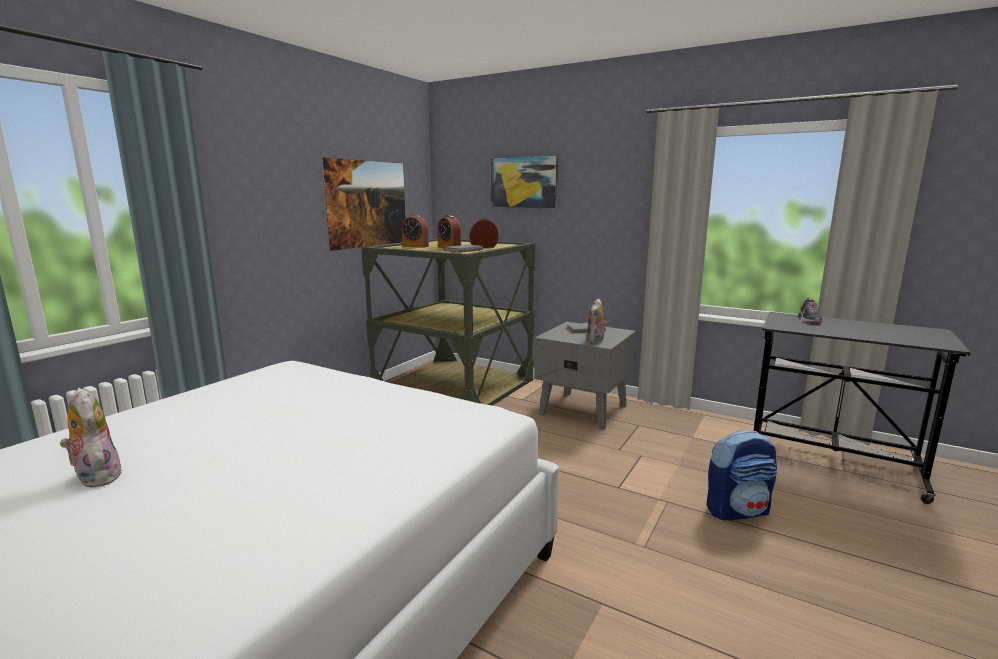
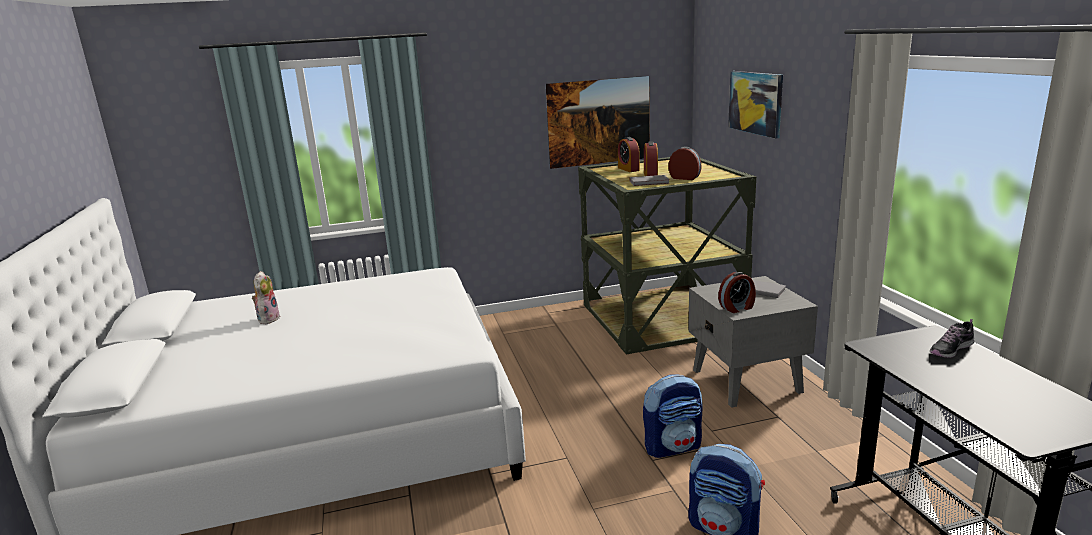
camera: 45 degrees right, 5 degrees up
plush toy [586,298,607,344] -> alarm clock [718,272,756,313]
none -> backpack [643,374,703,458]

